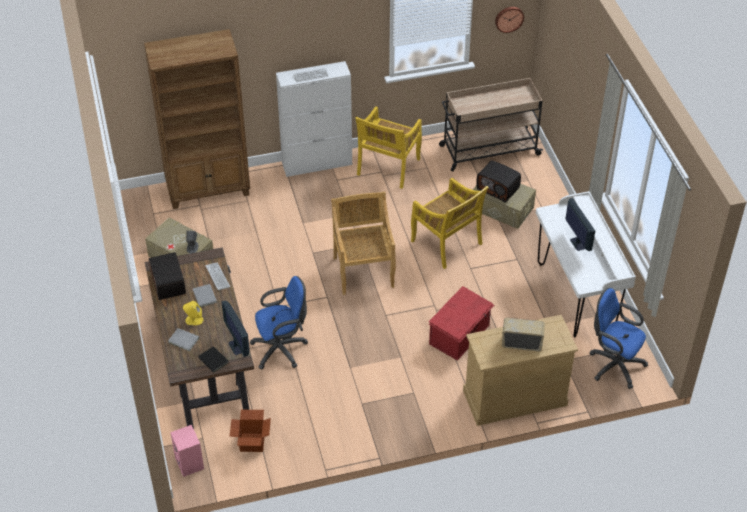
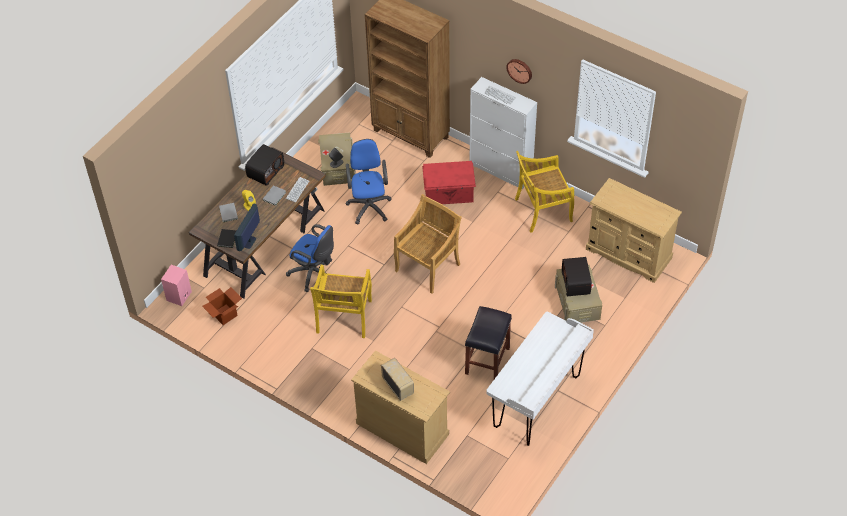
camera: 50 degrees right, 5 degrees up
yellow chair [411,178,489,269] -> yellow chair moved to [310,265,372,338]
red storage box [429,286,494,361] -> red storage box moved to [422,161,476,204]
beige cart [439,78,543,171] -> beige dresser [586,178,682,283]
wall clock [495,7,524,33] -> wall clock moved to [506,59,532,84]
monitor [565,198,595,251] -> none
blue office chair [589,288,648,389] -> blue office chair moved to [346,139,392,224]
none -> black stool [465,306,512,379]

